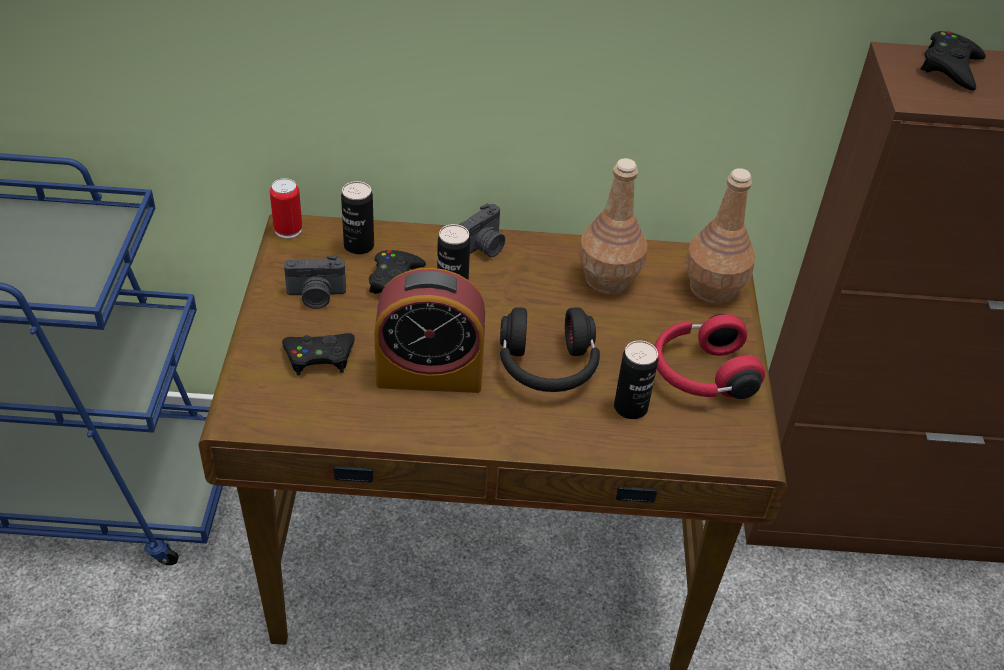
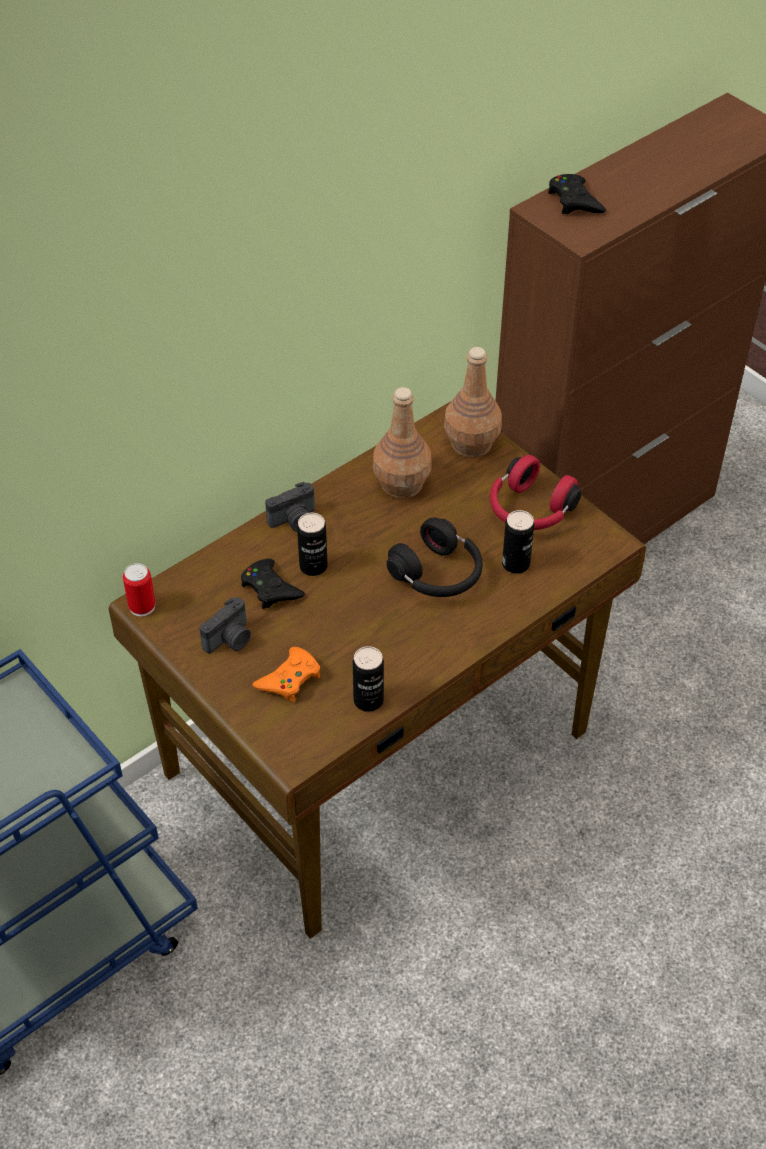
camera: 40 degrees left, 5 degrees up
black game controller [282,333,355,375] -> orange game controller [252,647,320,702]
can [341,181,374,255] -> can moved to [353,646,384,712]
alarm clock [374,268,485,393] -> none
camera [458,203,505,257] -> camera turned 60 degrees clockwise [265,482,315,532]

